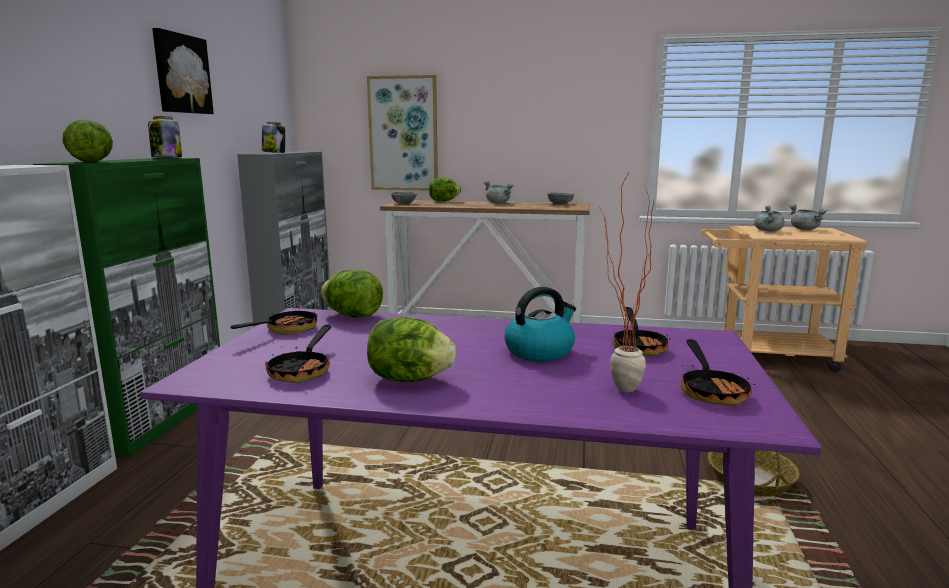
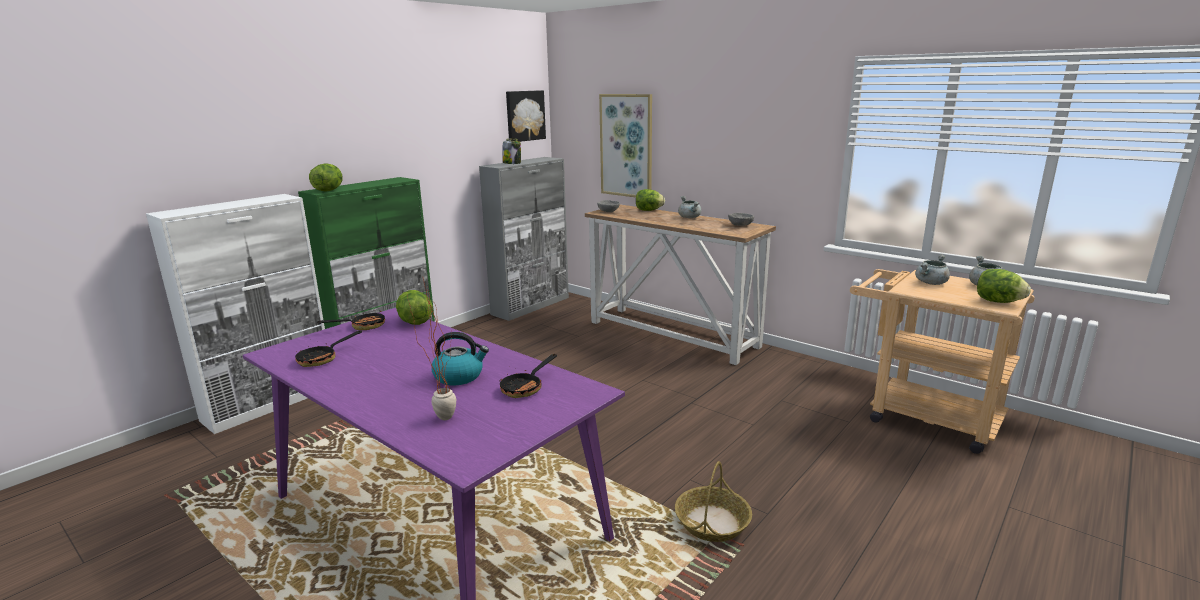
camera: 30 degrees right, 5 degrees up
jar [148,116,182,158] -> none
picture [152,28,214,114] -> picture moved to [506,90,546,142]
lettuce [367,317,456,382] -> lettuce moved to [977,269,1031,303]
frying pan [680,339,756,406] -> none

